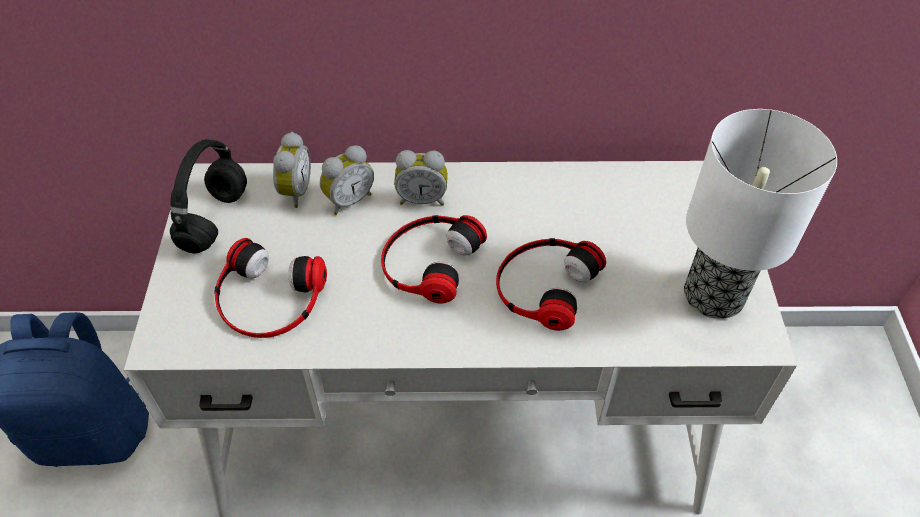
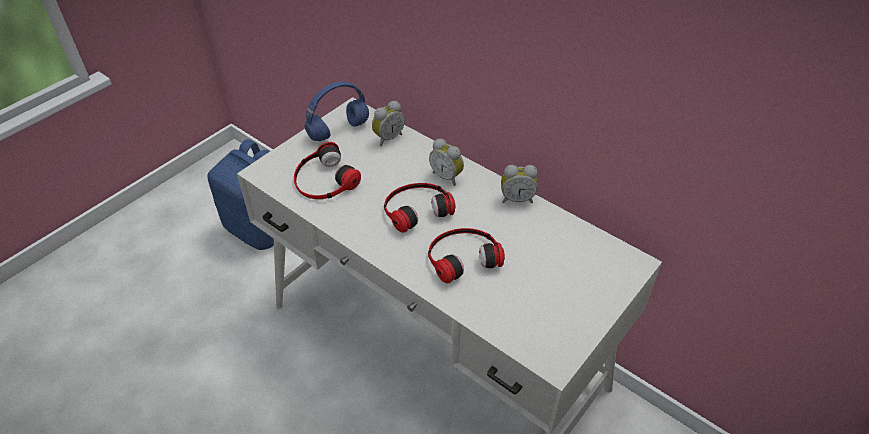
camera: 40 degrees right, 5 degrees down
black headphones [170,139,247,253] -> blue headphones [305,82,369,141]
alarm clock [320,145,374,215] -> alarm clock moved to [501,165,538,203]
table lamp [684,109,837,319] -> none

